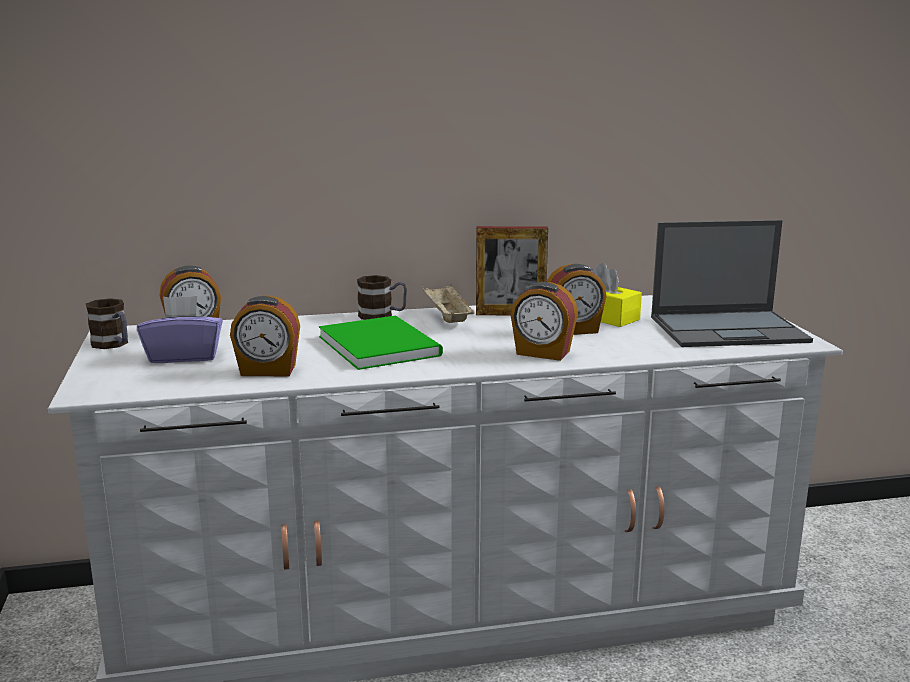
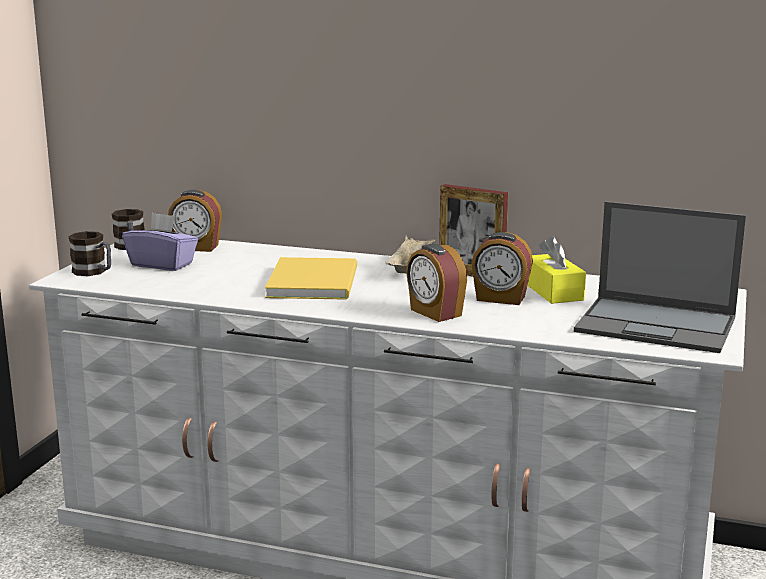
camera: 30 degrees right, 0 degrees up
alarm clock [230,295,300,376] -> none
green book [319,315,443,370] -> yellow book [265,257,357,300]
mug [357,275,407,320] -> mug moved to [69,231,111,276]

